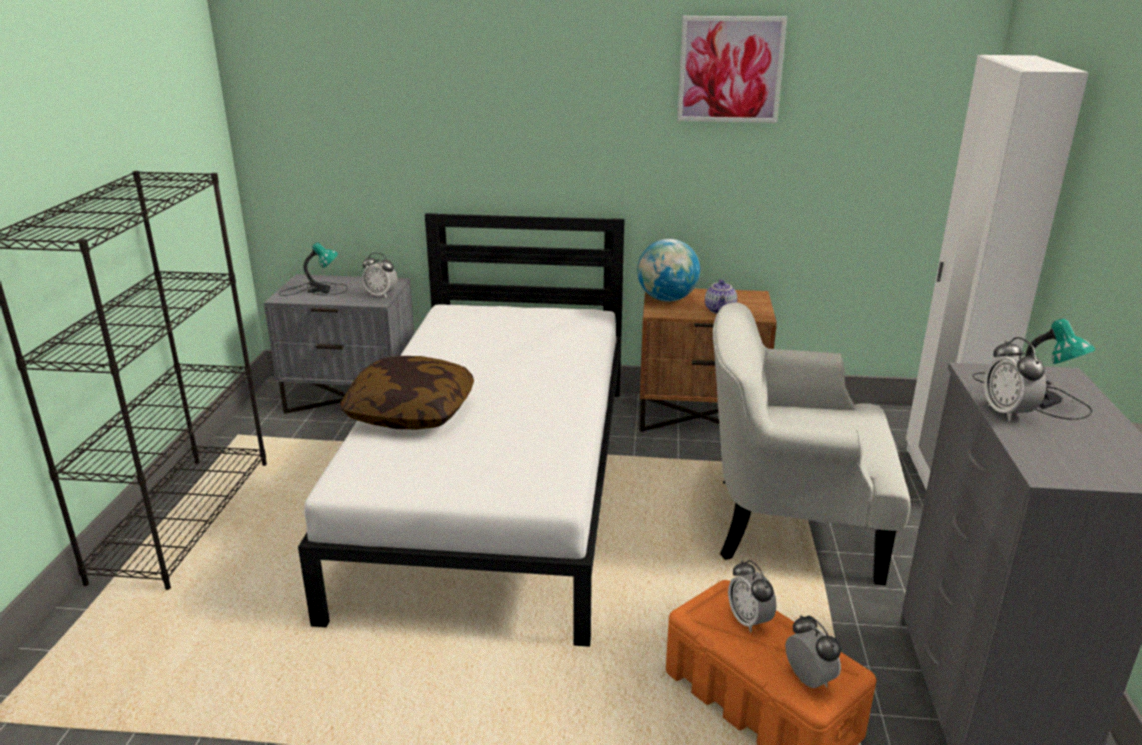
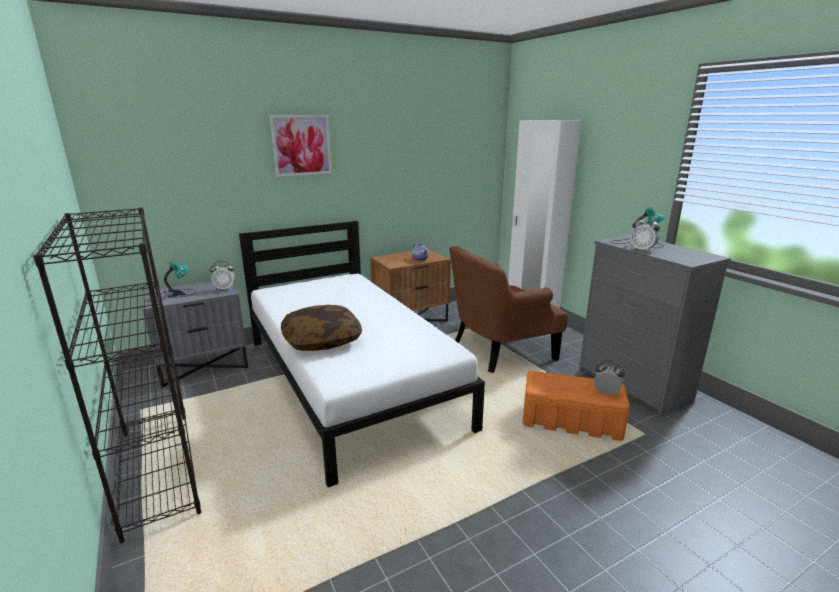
camera: 35 degrees left, 5 degrees down
globe [637,239,700,302] -> none
picture [677,16,787,123] -> picture moved to [269,115,332,177]
white armchair [713,303,911,585] -> brown armchair [449,246,568,373]
alarm clock [728,560,776,632] -> none

